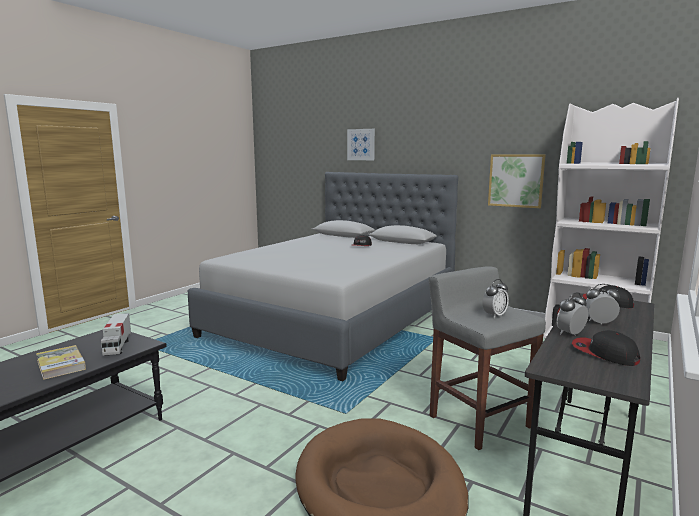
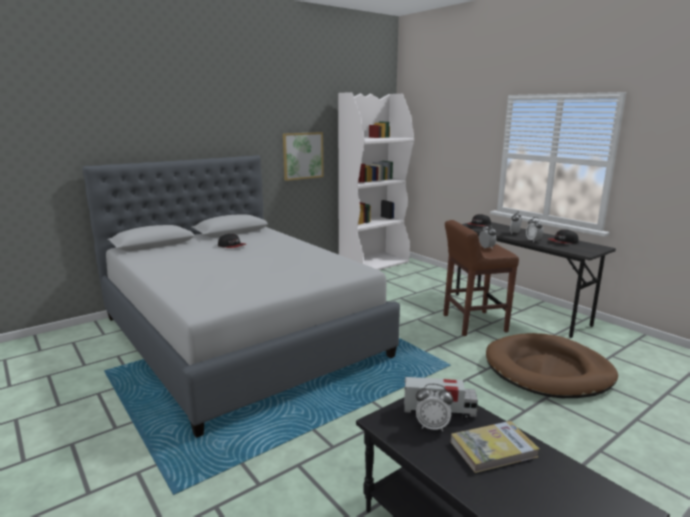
camera: 70 degrees left, 5 degrees up
picture [347,129,375,160] -> none
grey stool [429,266,546,450] -> brown stool [443,220,519,336]
none -> alarm clock [416,384,453,431]

